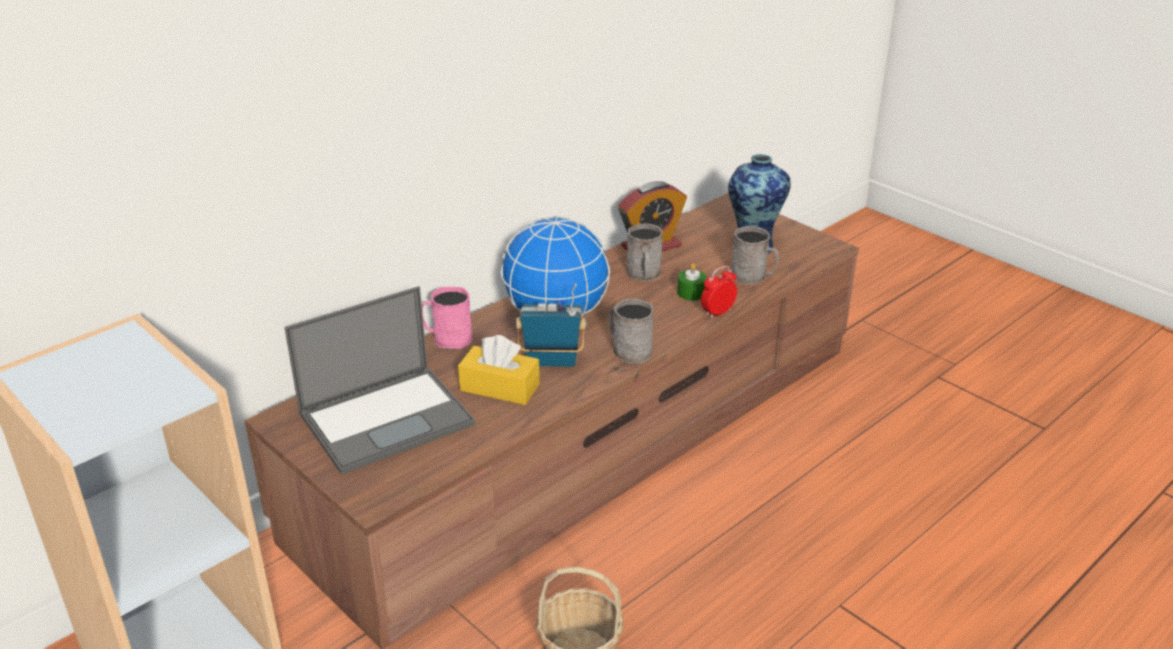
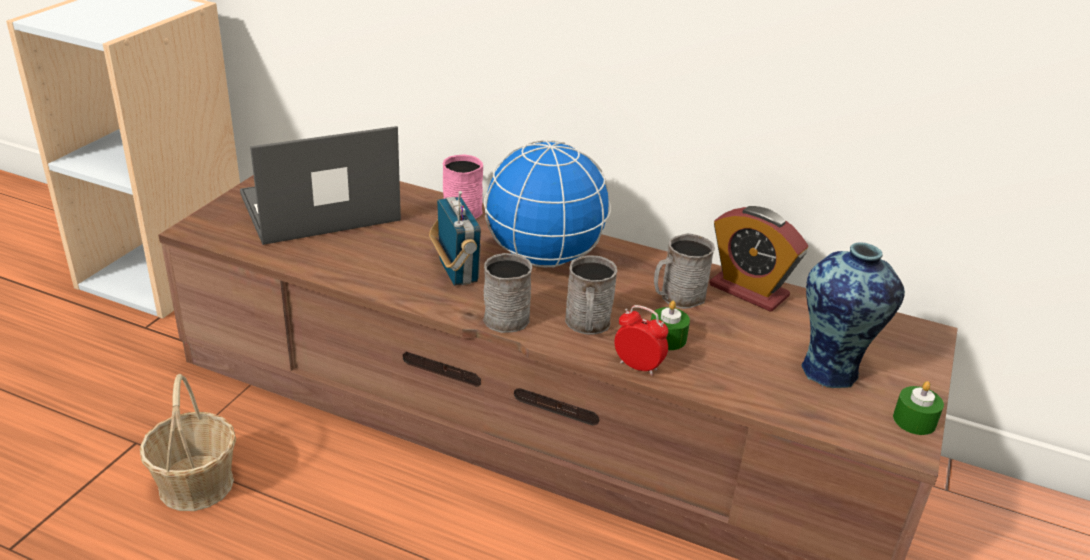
camera: 65 degrees right, 0 degrees up
laptop [284,286,475,475] -> laptop turned 120 degrees clockwise [240,126,401,245]
yellow tissue box [458,335,540,405] -> none
grey mug [732,226,779,284] -> grey mug moved to [565,255,617,335]
none -> green candle [893,381,944,435]

